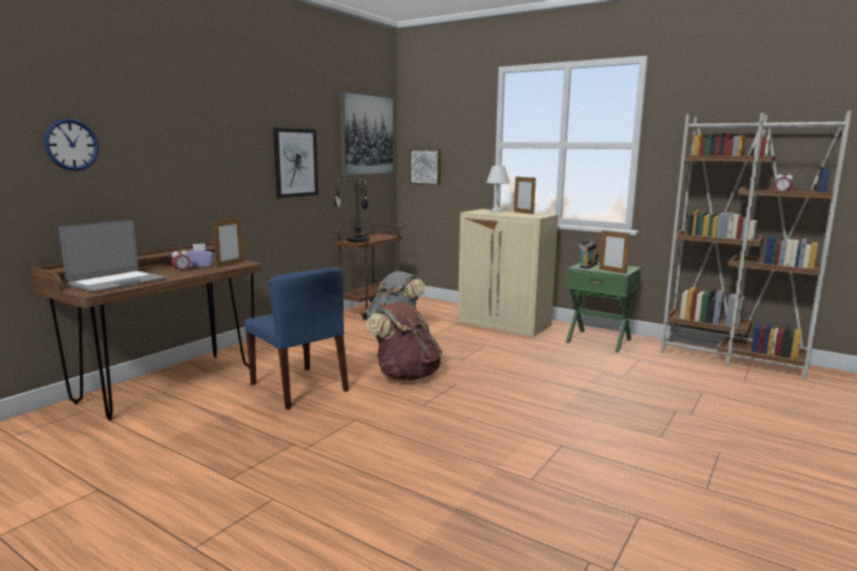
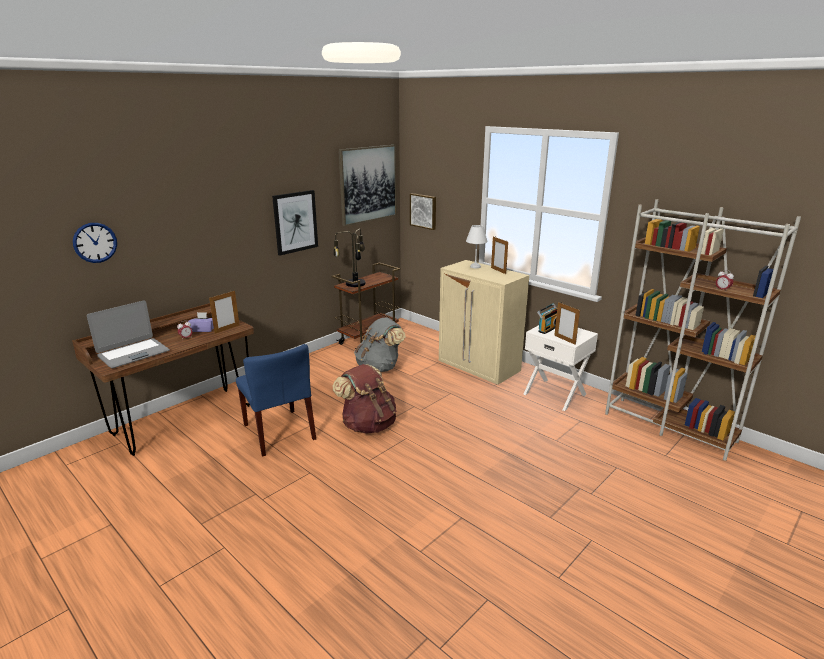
camera: 10 degrees right, 10 degrees up
green nightstand [566,262,642,353] -> white nightstand [524,325,598,411]

